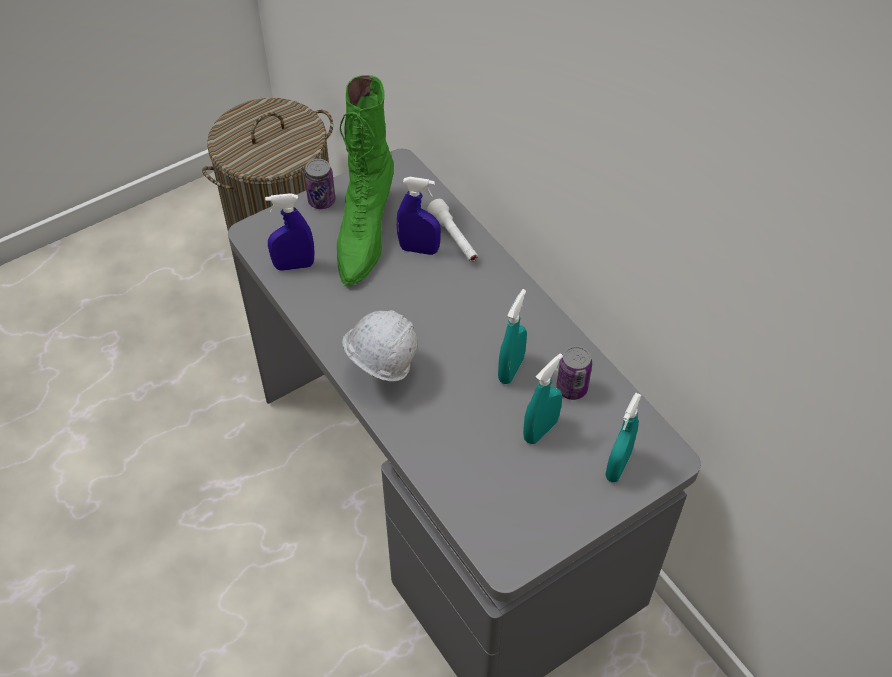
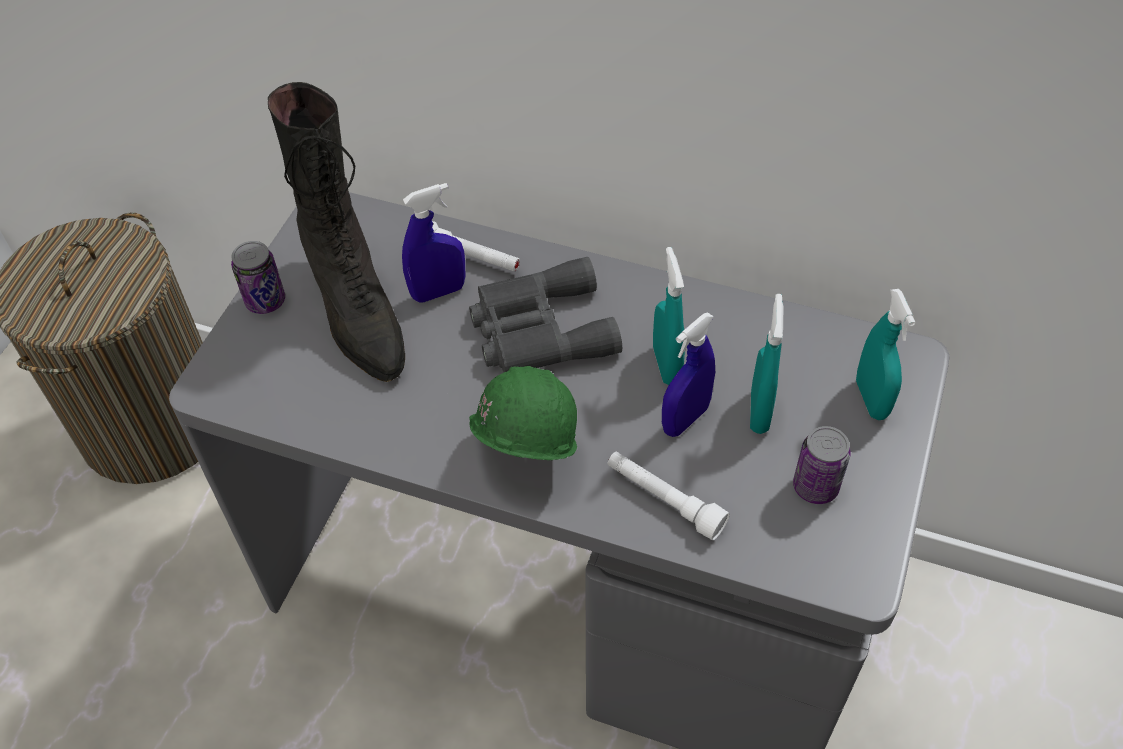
camera: 35 degrees left, 0 degrees up
blue spray bottle [265,193,314,271] -> blue spray bottle moved to [662,312,715,437]
green boot [337,75,394,285] -> black boot [268,82,405,382]
white hard hat [342,310,417,382] -> green hard hat [469,366,577,460]
can [556,346,592,400] -> can moved to [793,426,851,504]
none -> grey binoculars [469,257,622,372]
none -> white flashlight [608,452,730,540]

